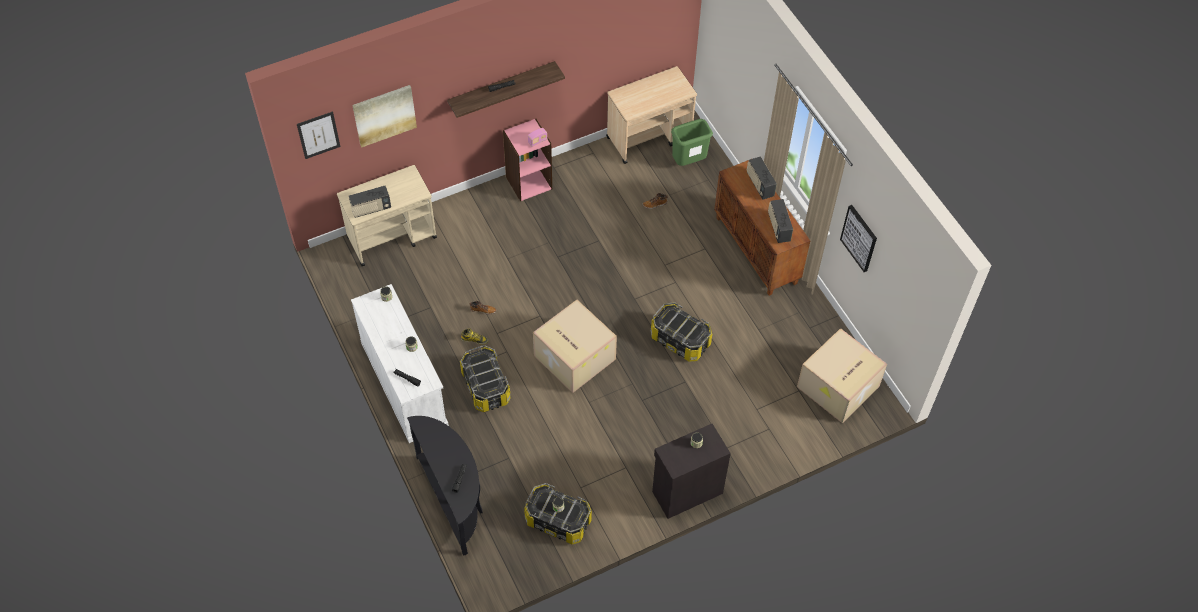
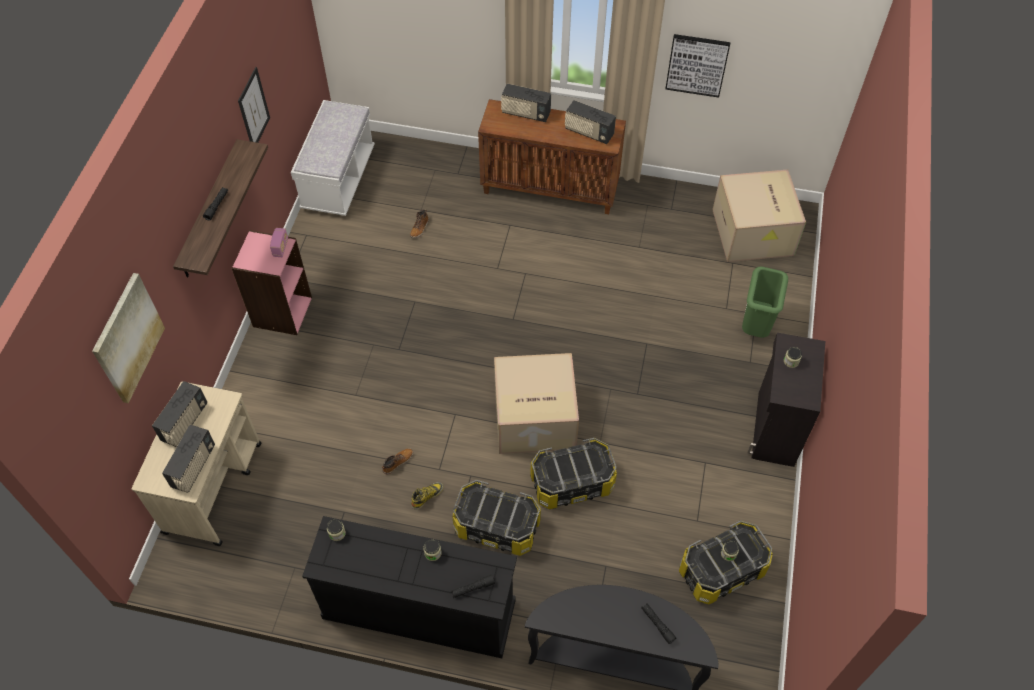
camera: 50 degrees left, 0 degrees up
picture [297,111,340,159] -> picture moved to [238,67,270,143]
white dresser [351,284,449,443] -> black dresser [302,516,517,658]
beige cart [606,66,697,164] -> white bench [291,100,375,216]
storage box [651,302,713,362] -> storage box moved to [530,438,617,509]
green trash can [671,119,713,166] -> green trash can moved to [742,266,788,338]
none -> radio [152,381,207,447]

